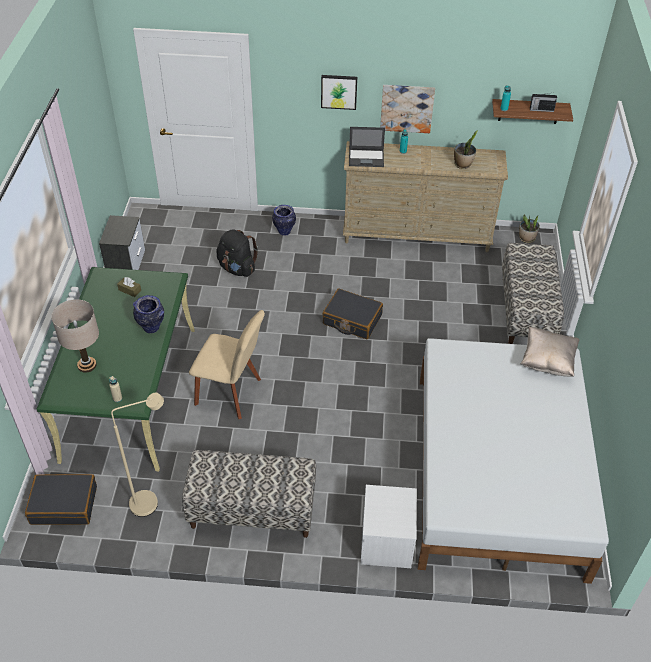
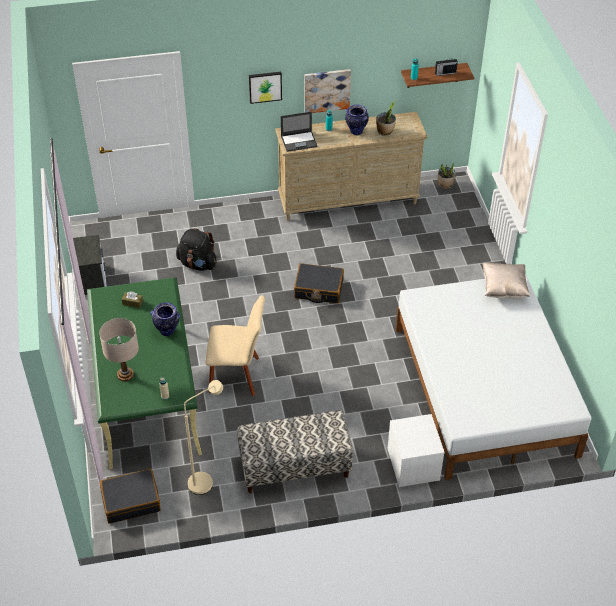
camera: 15 degrees left, 0 degrees up
vase [272,205,296,236] -> vase moved to [345,104,369,135]
bench [502,243,564,344] -> none

